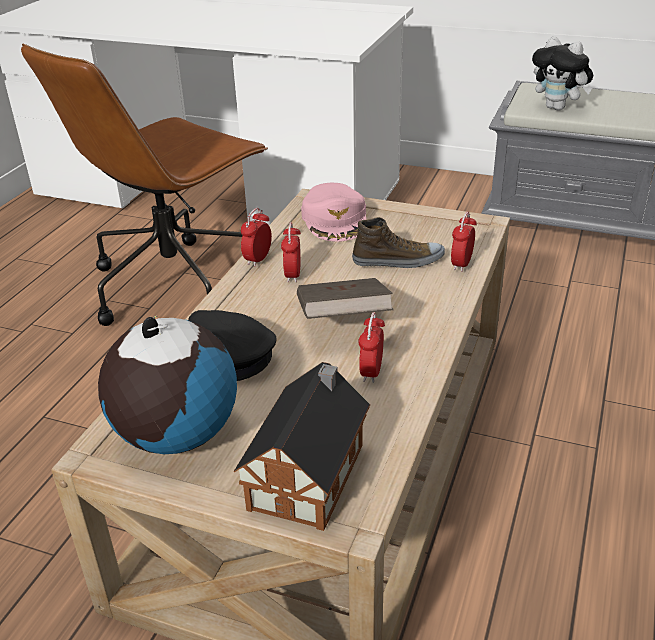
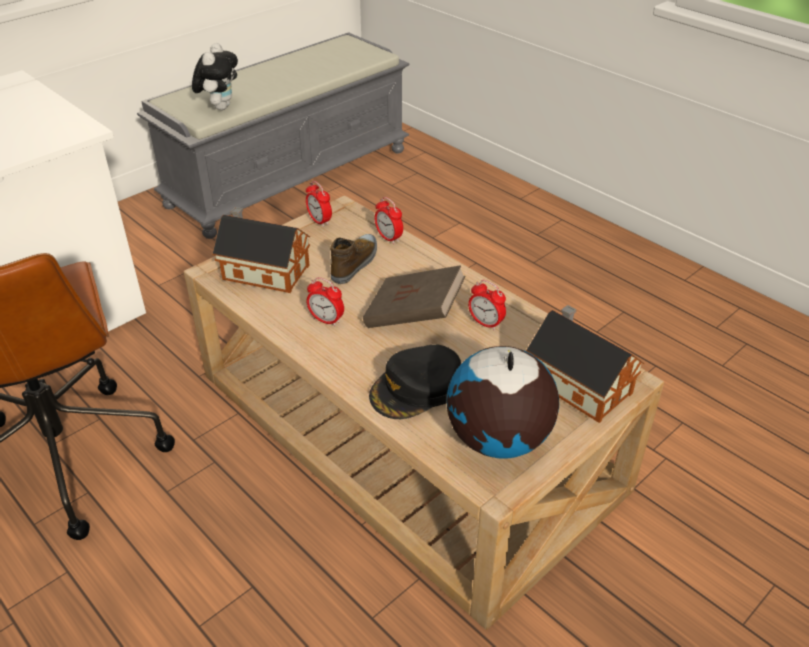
camera: 65 degrees left, 5 degrees up
alarm clock [241,208,272,266] -> alarm clock moved to [306,181,332,227]
pink cap [301,183,367,242] -> toy house [213,207,310,293]
plush toy [532,36,593,110] -> plush toy turned 60 degrees counterclockwise [192,43,238,110]

